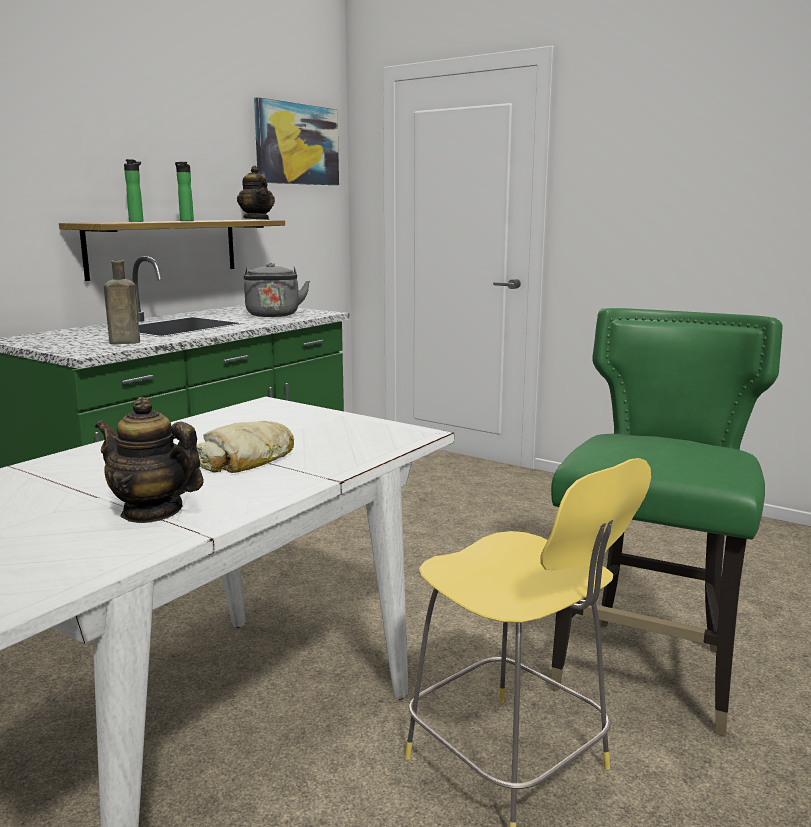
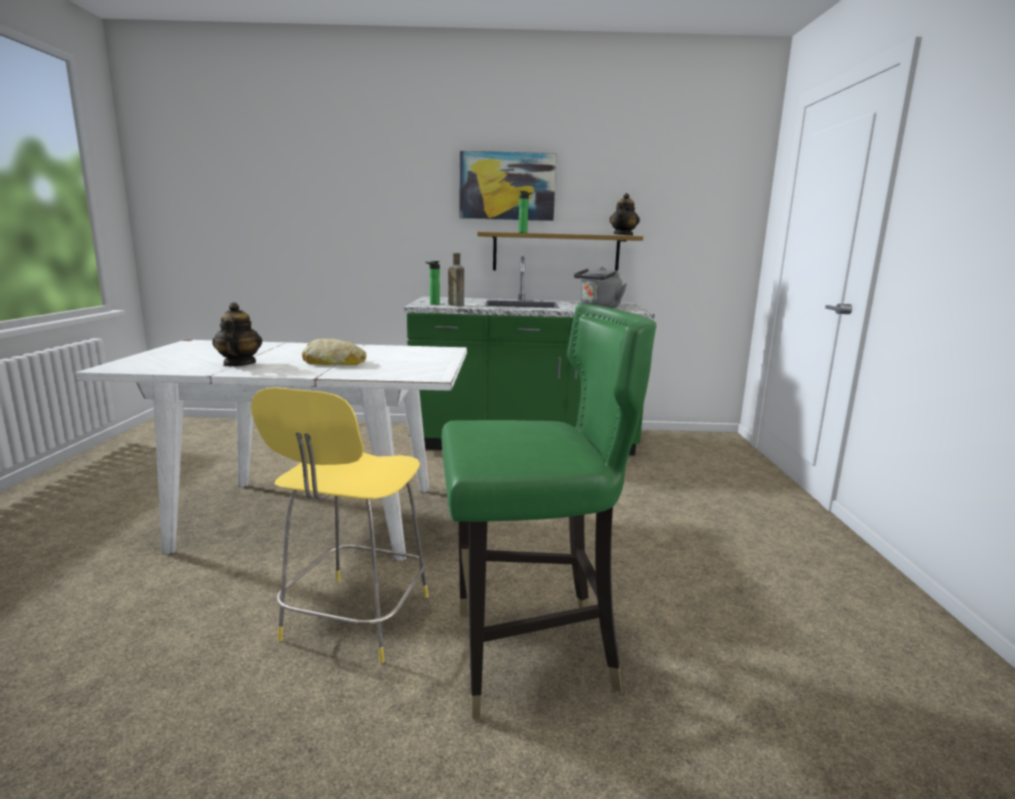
camera: 55 degrees right, 0 degrees up
bottle [175,162,194,221] -> bottle moved to [425,261,440,305]
picture [254,97,339,185] -> picture moved to [459,151,557,221]

